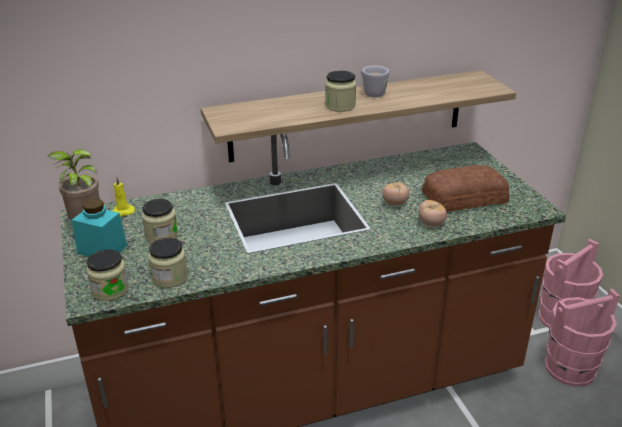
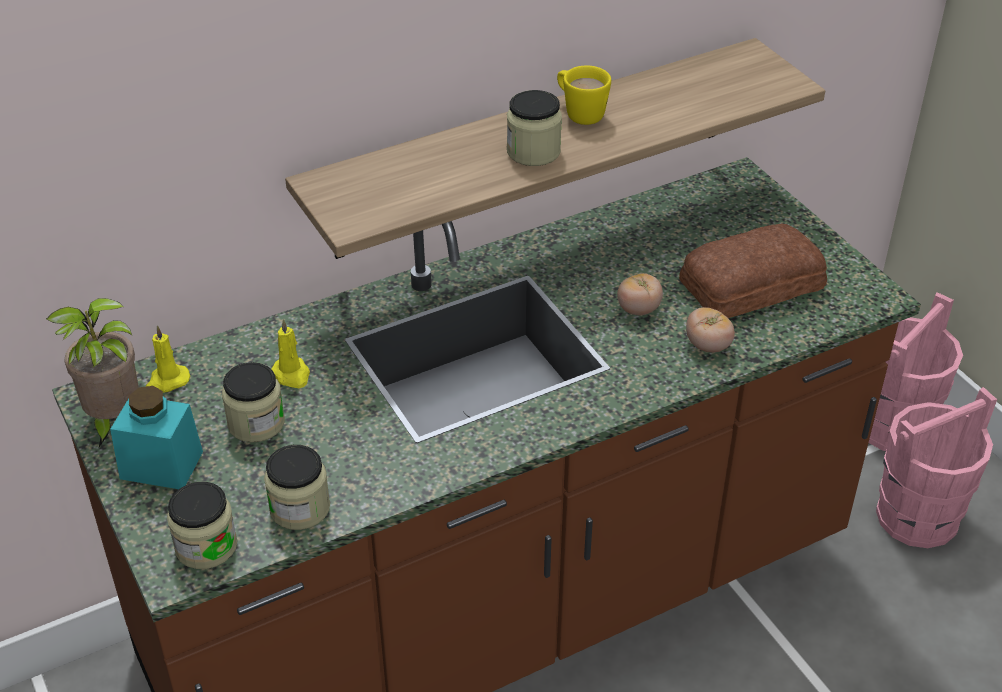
camera: 10 degrees left, 10 degrees up
white mug [361,66,389,97] -> yellow mug [557,66,611,125]
none -> yellow candle [271,319,310,388]

